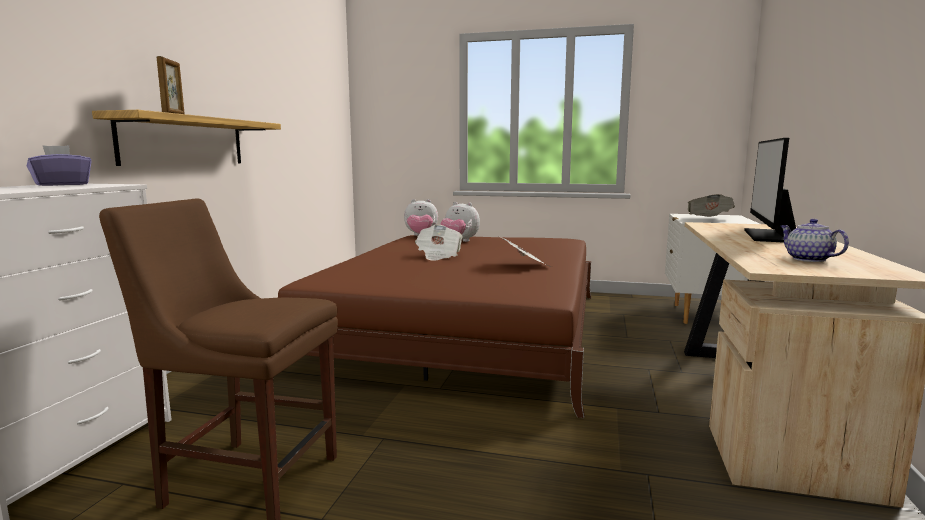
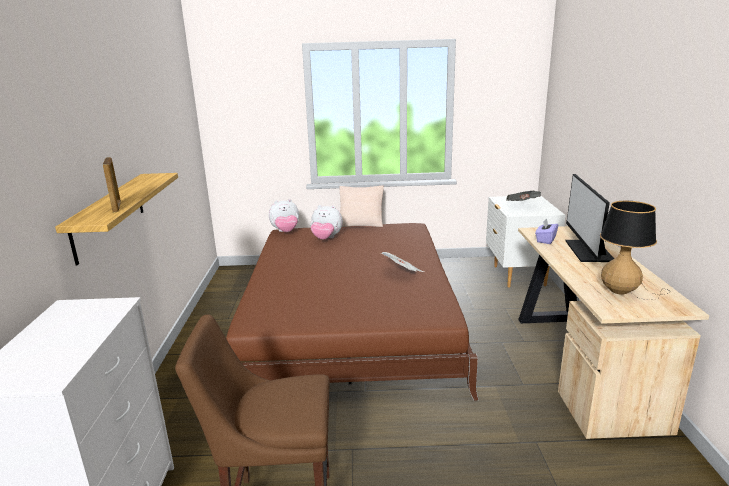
camera: 15 degrees left, 10 degrees up
purple tissue box [27,145,91,186] -> purple tissue box moved to [535,218,558,244]
newspaper [415,225,463,261] -> none
teapot [780,219,849,262] -> table lamp [600,201,668,300]
none -> beige pillow [340,186,384,228]

